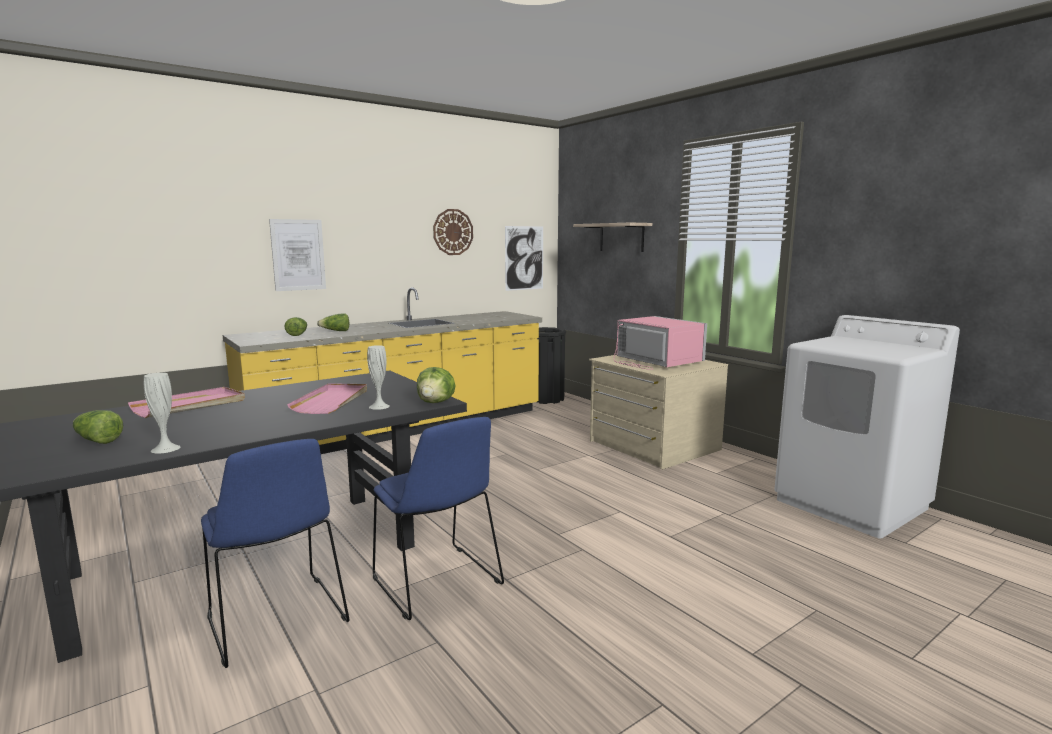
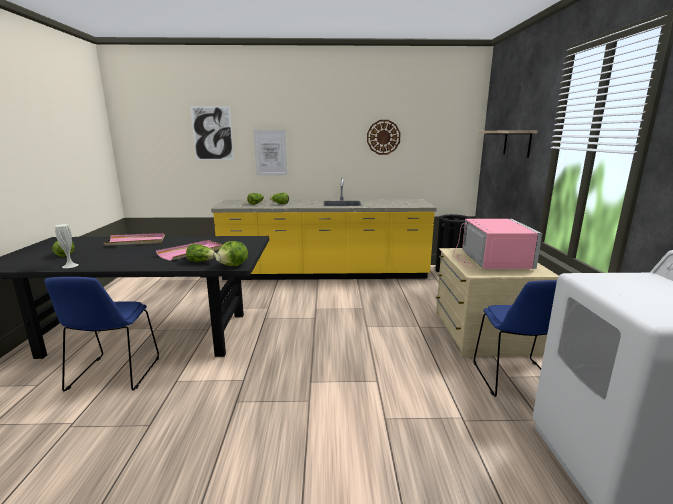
camera: 35 degrees right, 5 degrees up
white vase [367,345,390,410] -> lettuce [186,244,217,262]
blue chair [373,417,504,620] -> blue chair moved to [474,280,557,397]
picture [505,226,543,291] -> picture moved to [190,106,234,160]

